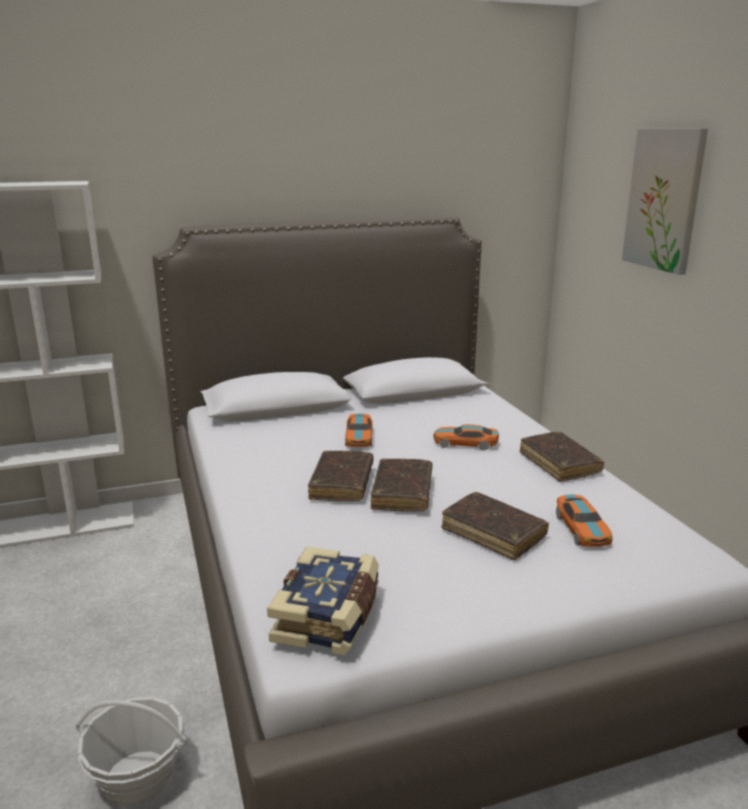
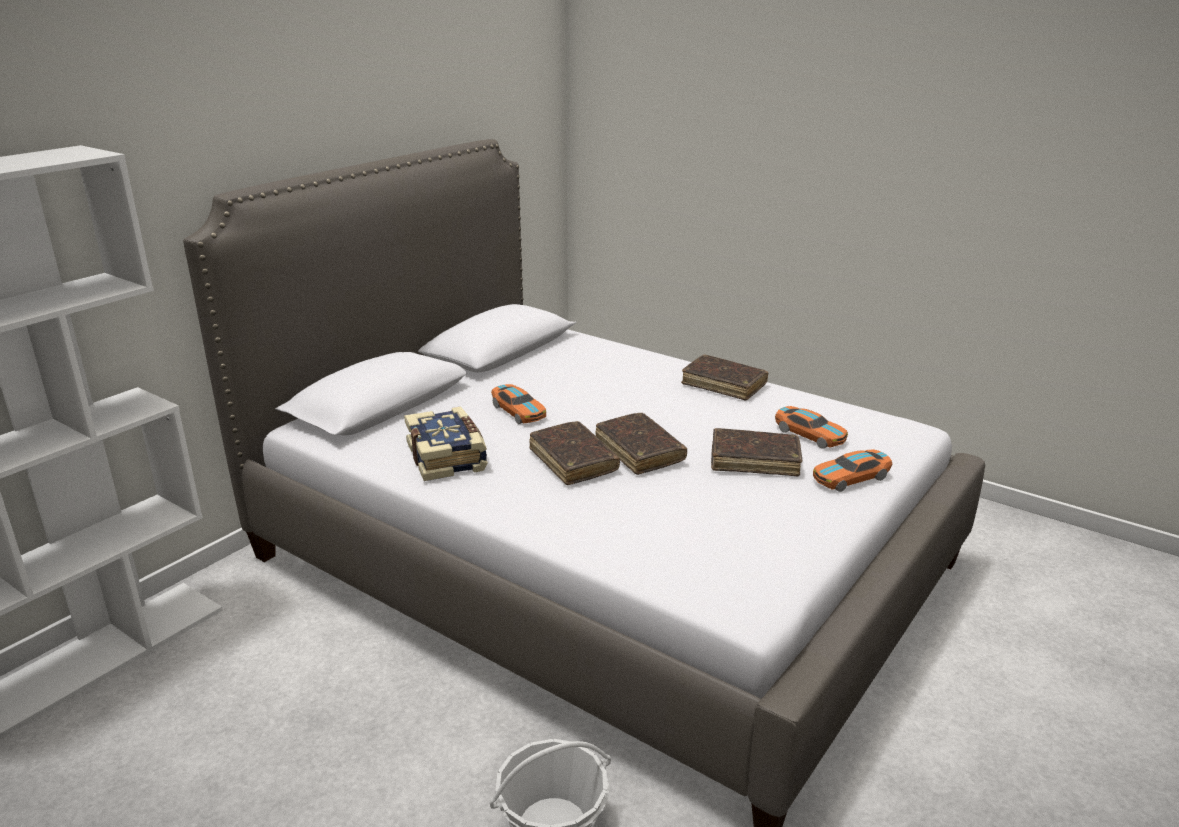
camera: 35 degrees left, 5 degrees up
book [267,546,379,655] -> book moved to [404,407,488,481]
toy car [433,424,499,450] -> toy car moved to [813,449,892,492]
picture [622,129,708,275] -> none

